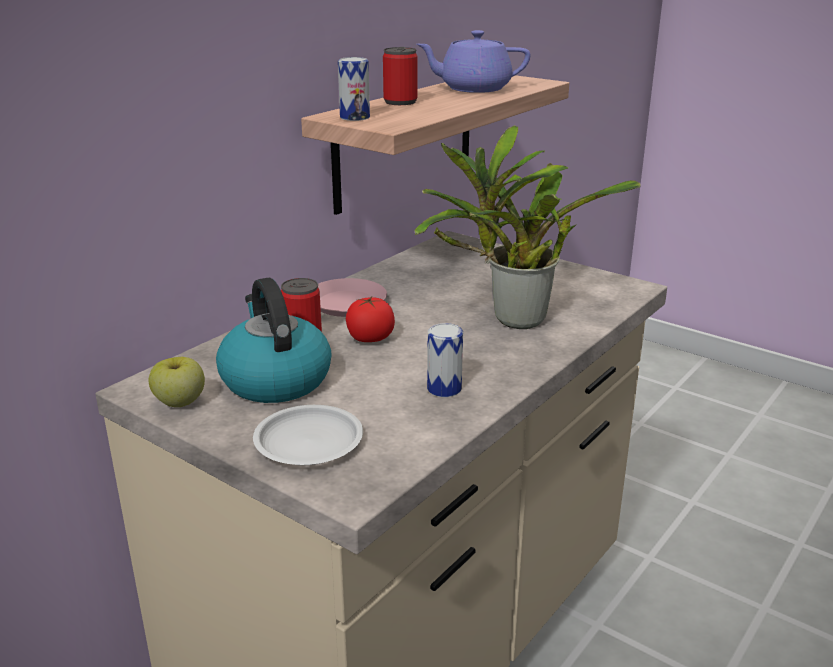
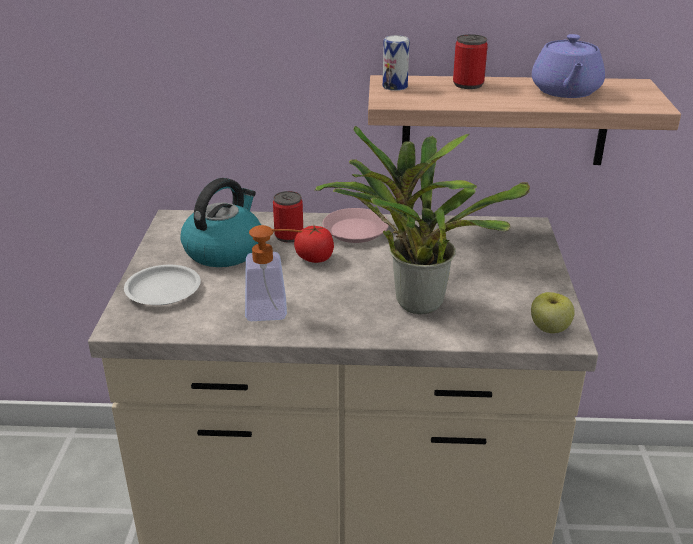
camera: 55 degrees right, 5 degrees up
apple [149,357,205,407] -> apple moved to [531,292,574,333]
purple teapot [416,30,531,93] -> purple teapot turned 135 degrees counterclockwise [532,34,605,98]
can [427,323,463,397] -> soap dispenser [245,225,302,321]

